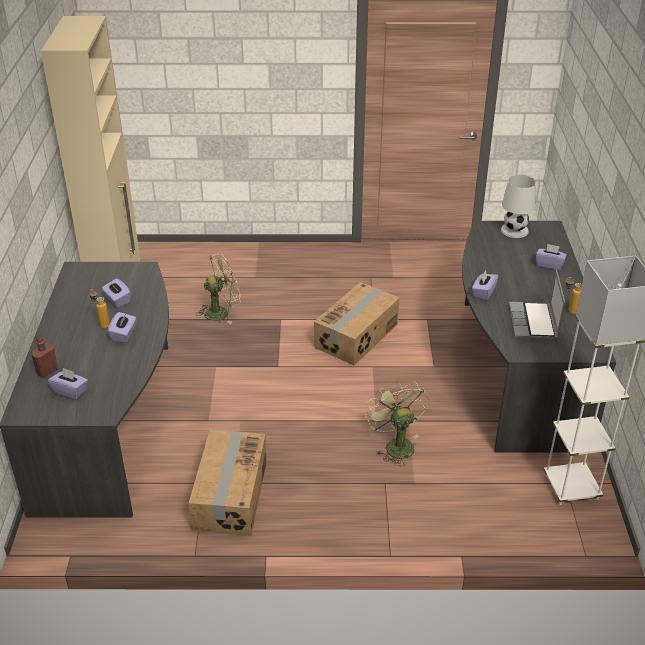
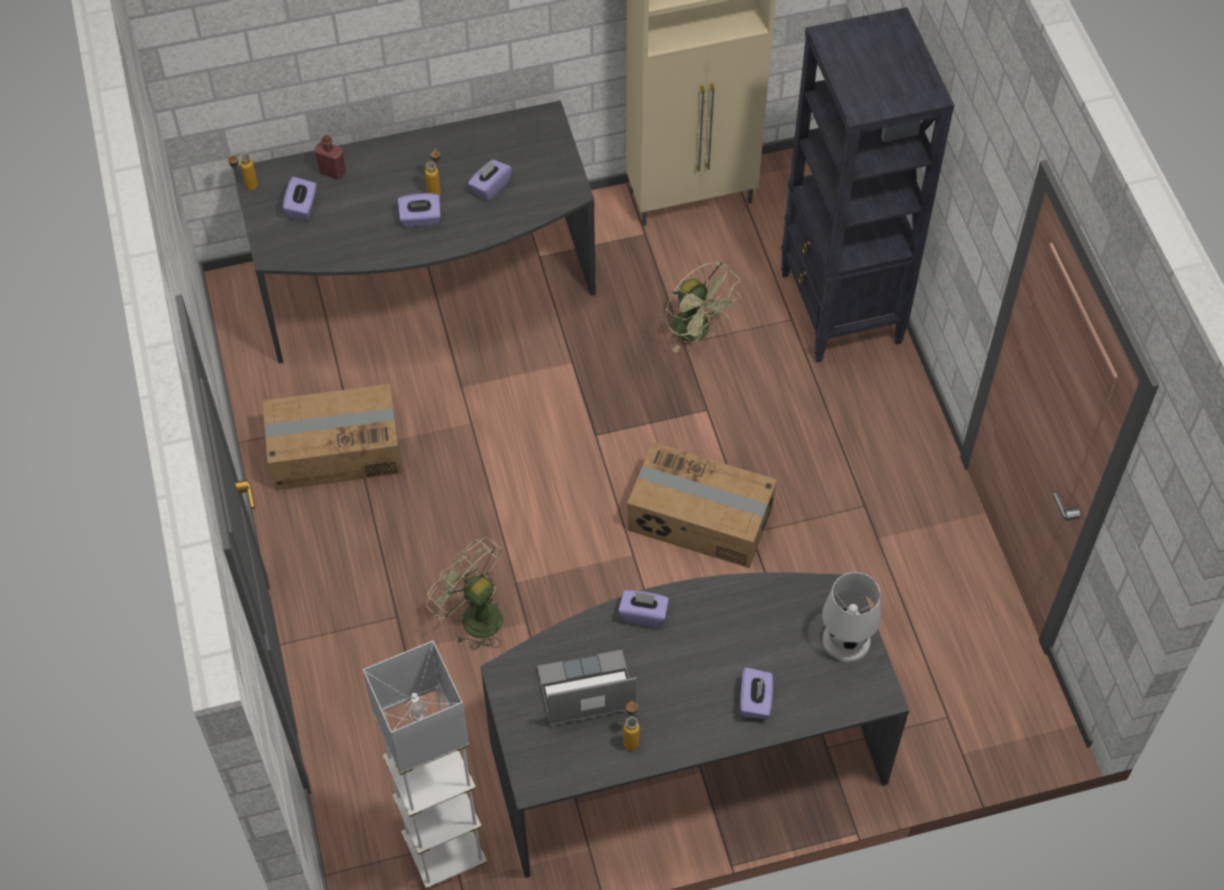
camera: 75 degrees right, 20 degrees up
green fan [365,381,429,467] -> green fan turned 105 degrees counterclockwise [426,537,503,650]
none -> bottle [228,153,258,190]
none -> black bookcase [781,7,954,362]

